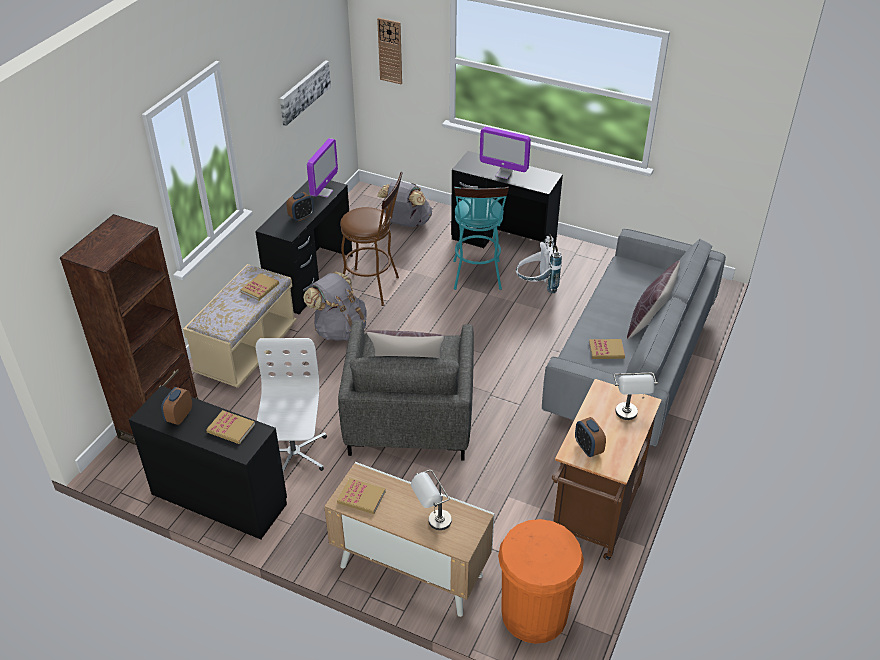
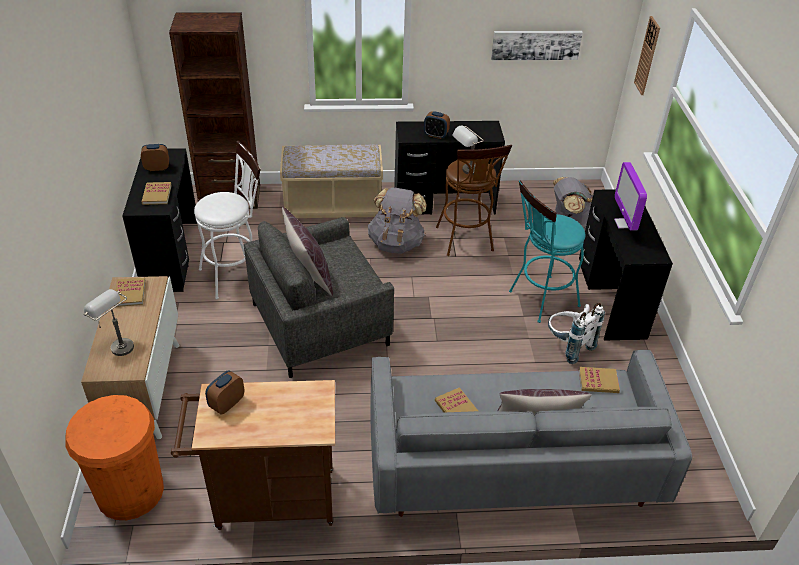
camera: 60 degrees right, 0 degrees up
book [240,273,279,300] -> book moved to [579,367,620,393]
white office chair [256,338,327,472] -> white stool [194,141,261,299]
monitor [307,138,338,198] -> none
grey table lamp [614,373,658,420] -> grey table lamp moved to [452,125,484,175]

